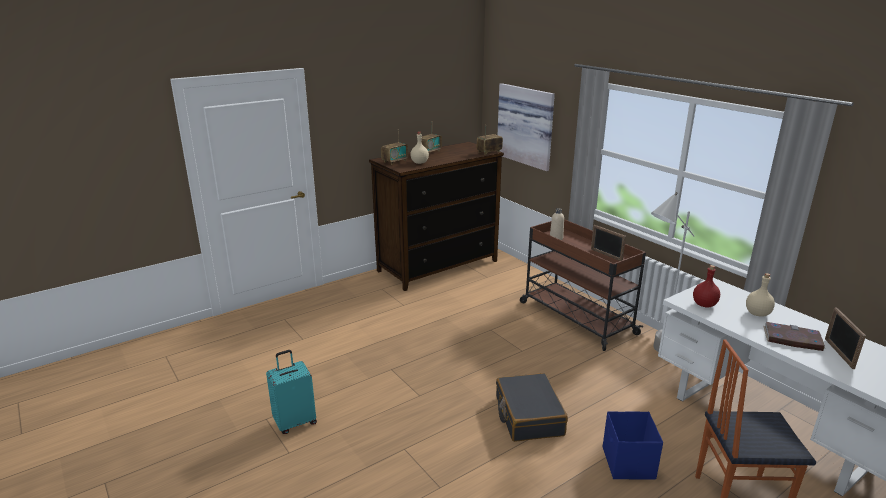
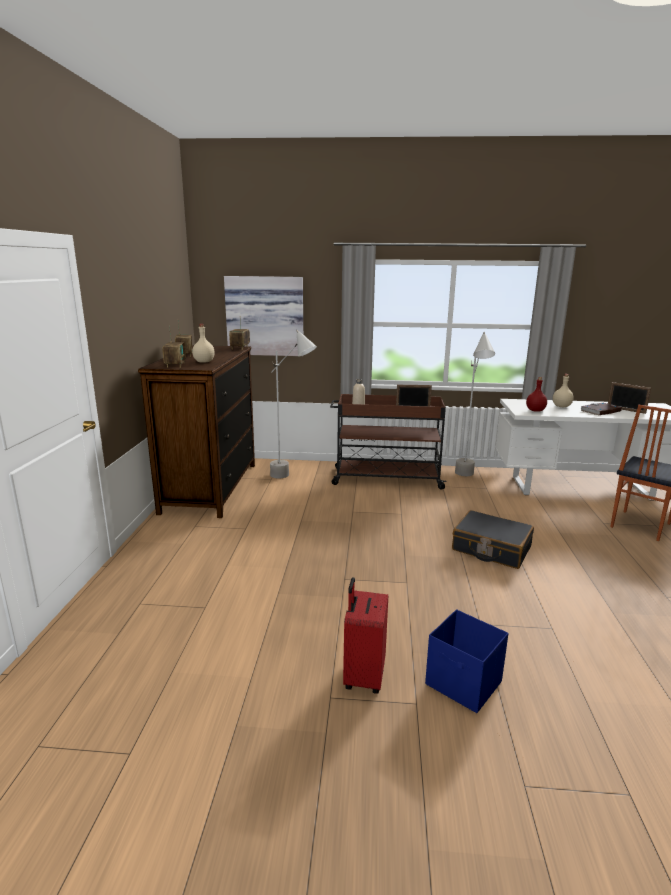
camera: 50 degrees left, 5 degrees down
turquoise suitcase [266,350,317,434] -> red suitcase [343,577,388,694]
blue storage box [603,411,663,480] -> blue storage box moved to [425,610,509,713]
none -> grey floor lamp [270,330,317,478]

